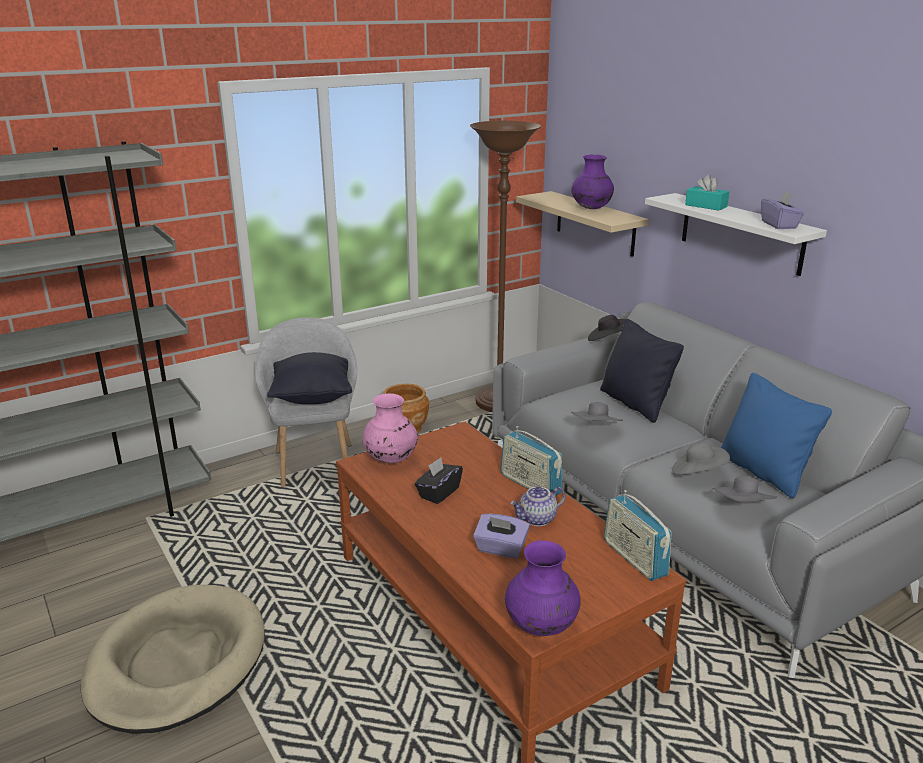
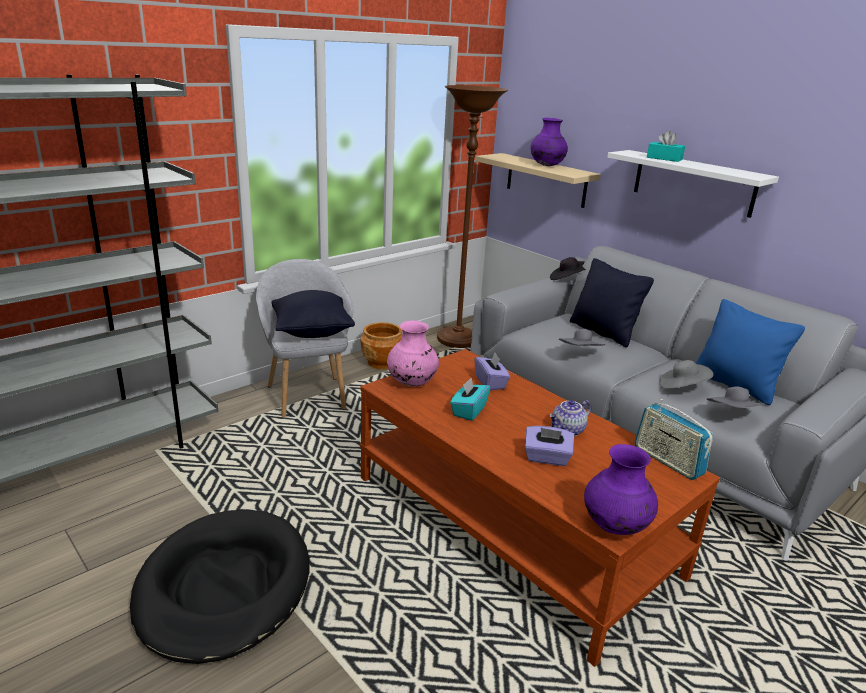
camera: 10 degrees left, 0 degrees up
beige dog bed [80,585,265,734] -> black dog bed [130,510,310,664]
black tissue box [415,457,463,504] -> turquoise tissue box [450,377,490,421]
radio [501,426,562,496] -> none
purple tissue box [761,191,804,229] -> purple tissue box moved to [474,353,510,390]

